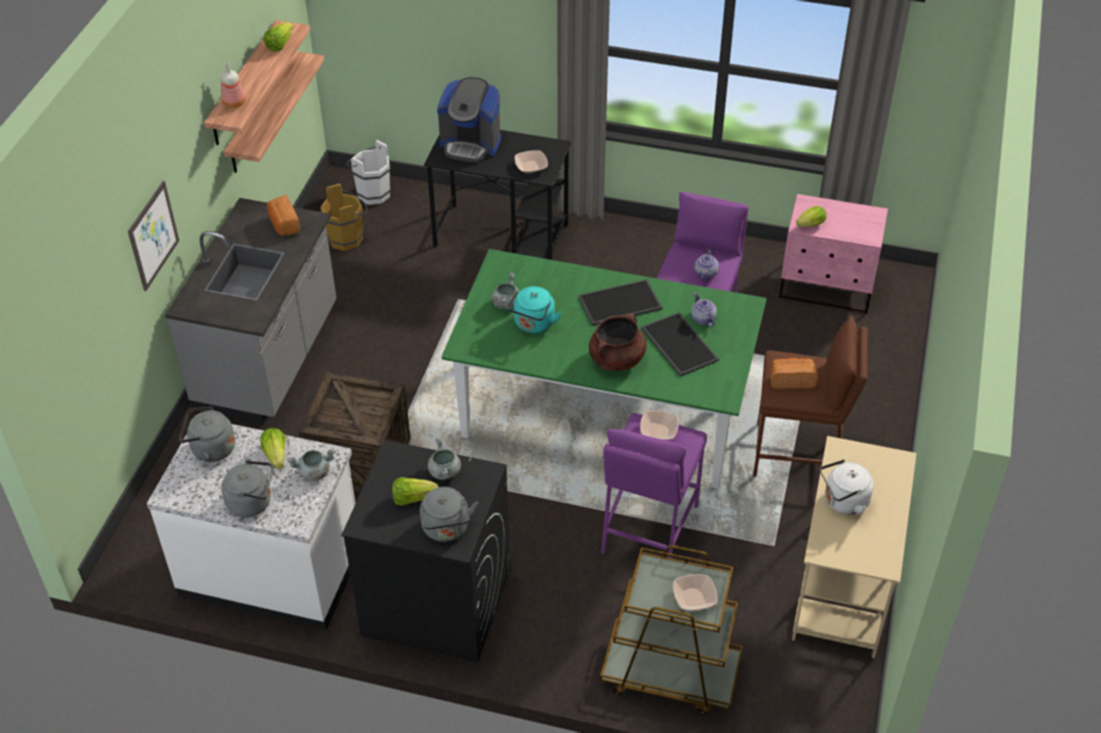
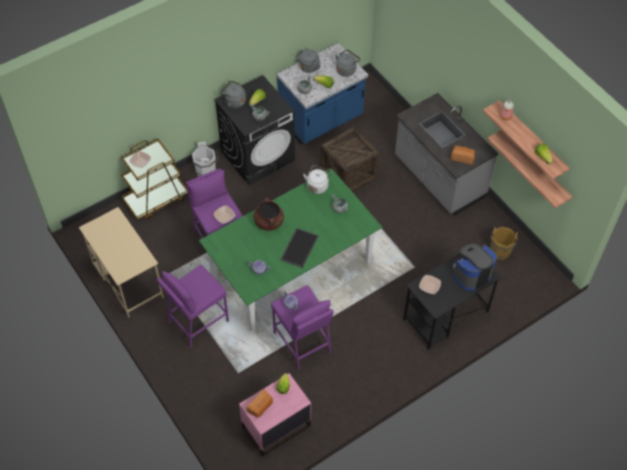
camera: 130 degrees right, 10 degrees up
picture [128,181,179,291] -> none
white counter [147,424,355,630] -> blue counter [277,43,368,145]
white bucket [347,140,391,205] -> white bucket moved to [192,142,219,176]
turquoise kettle [507,286,561,333] -> none
tray [641,312,719,377] -> none
brown stool [753,316,868,477] -> purple stool [157,265,229,348]
bread [771,358,818,389] -> bread moved to [246,389,273,417]
white kettle [820,459,874,515] -> white kettle moved to [303,165,332,194]

